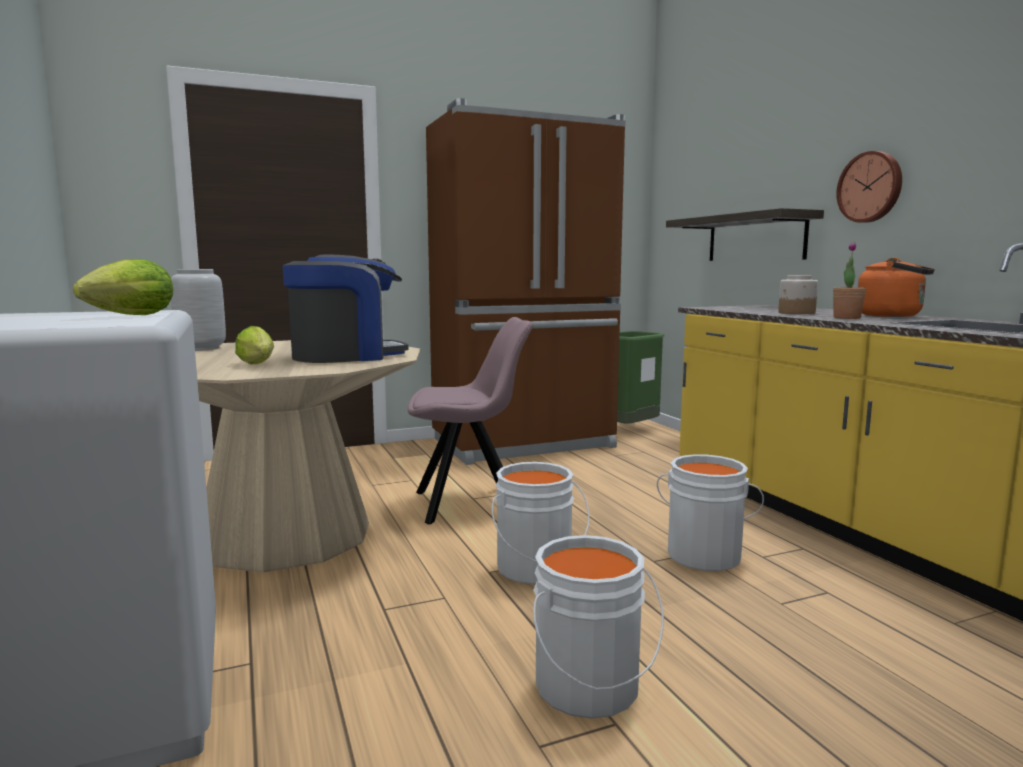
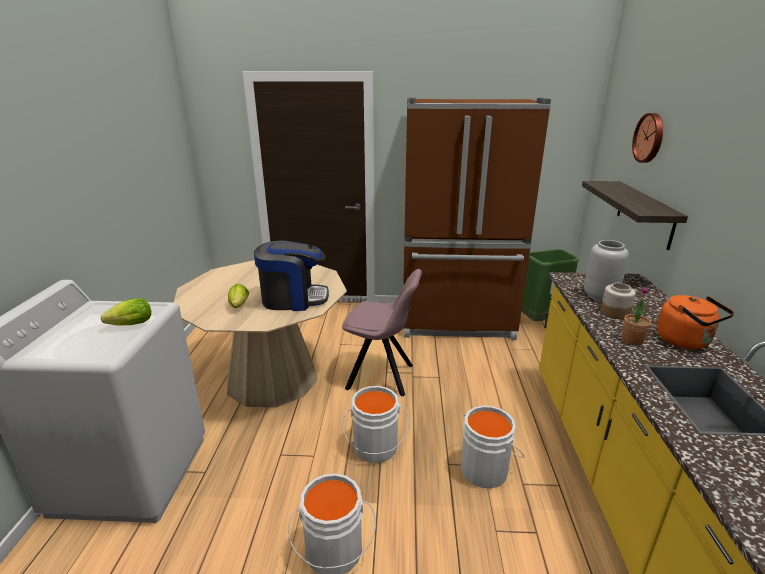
camera: 25 degrees right, 15 degrees up
grey vase [171,269,226,351] -> grey vase moved to [584,240,629,301]
wall clock [836,151,902,223] -> wall clock moved to [632,113,663,163]

